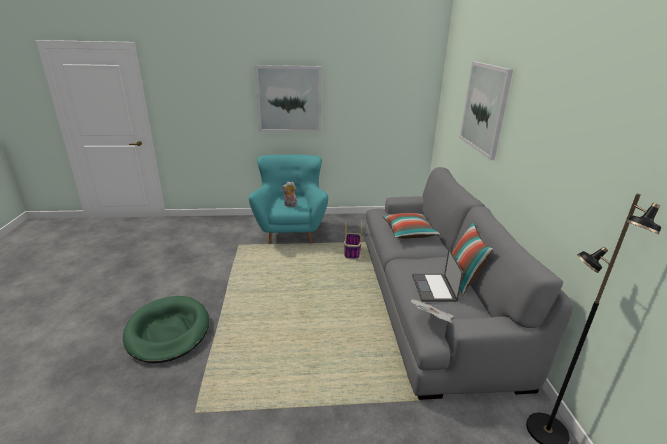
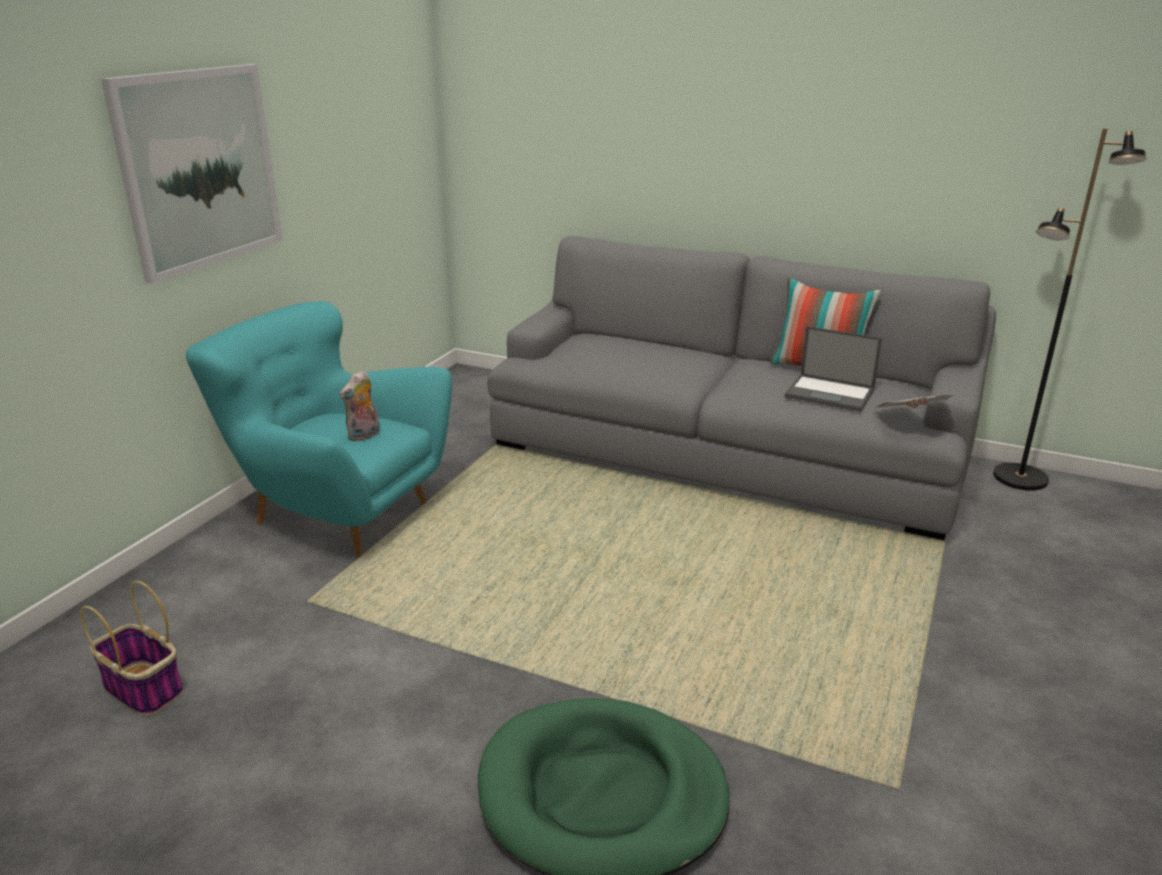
camera: 60 degrees left, 0 degrees up
basket [344,220,362,259] -> basket moved to [80,581,183,716]
pillow [383,213,440,238] -> none
picture [460,61,513,160] -> none

